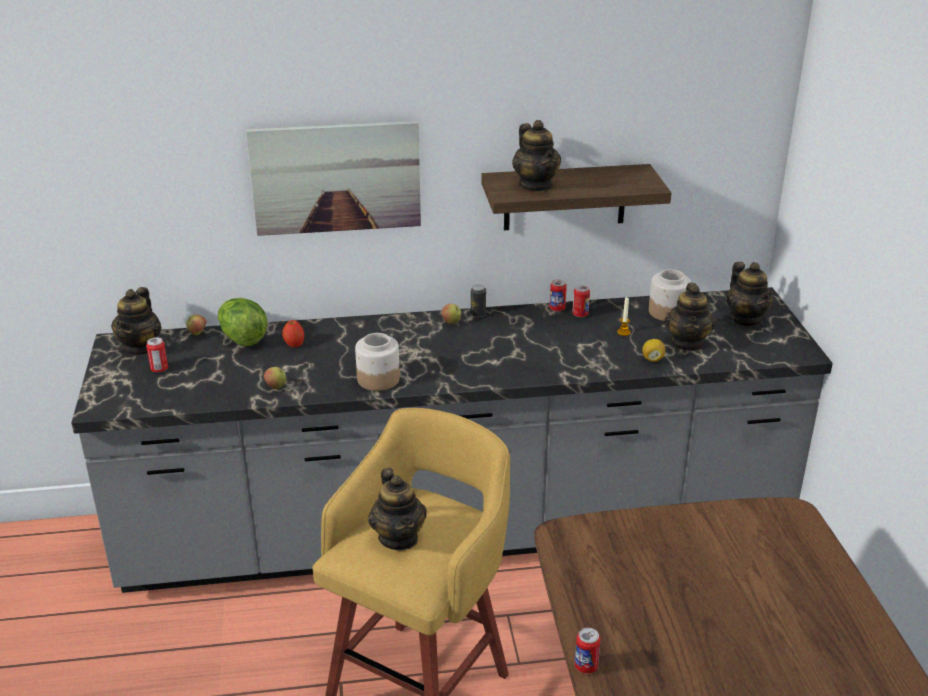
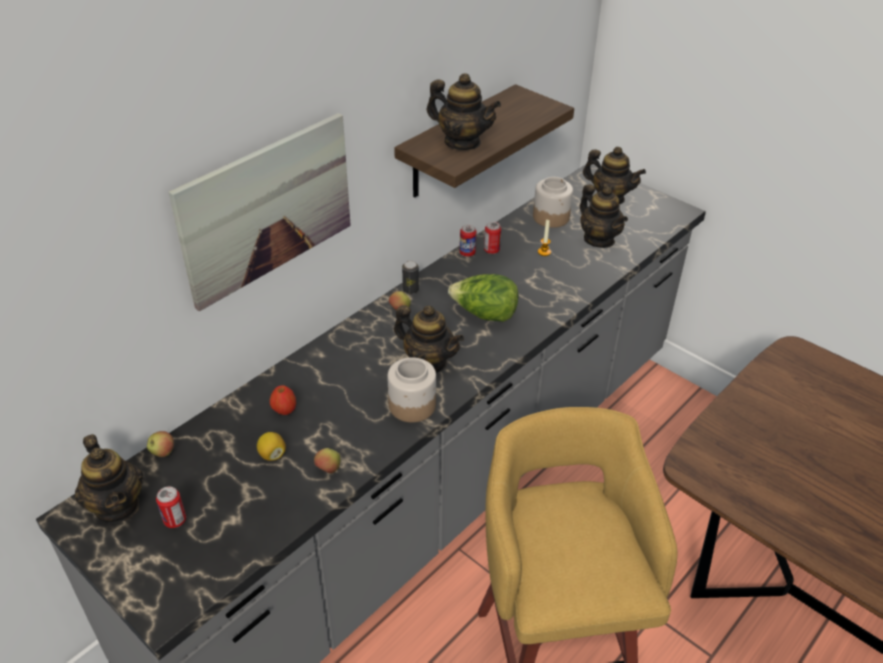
camera: 40 degrees left, 10 degrees up
lettuce [218,298,268,346] -> lettuce moved to [448,274,519,322]
teapot [368,468,427,551] -> teapot moved to [394,305,464,373]
can [575,628,600,674] -> none
lemon [642,339,665,362] -> lemon moved to [257,432,286,461]

